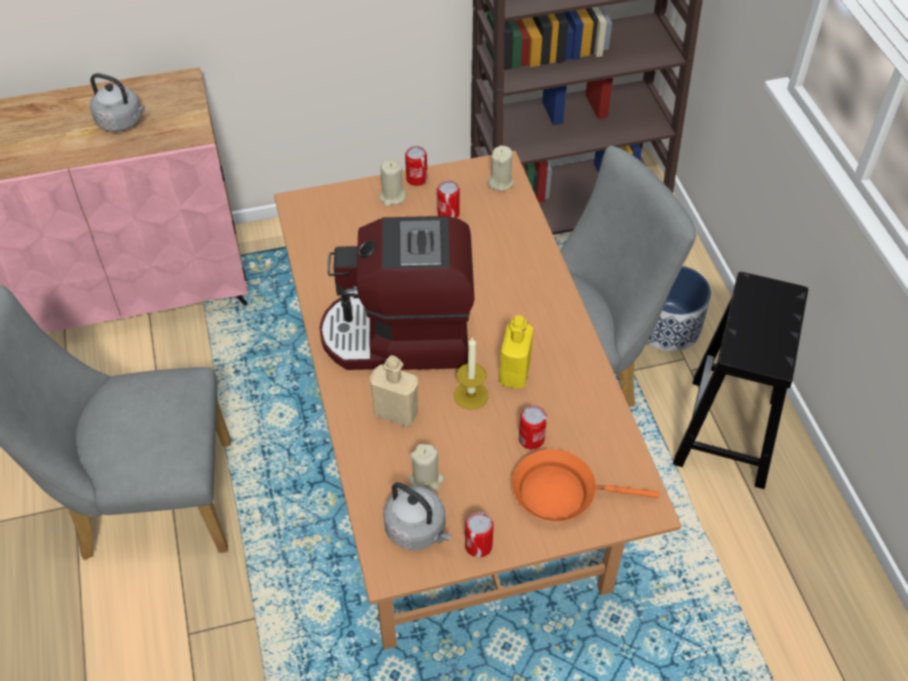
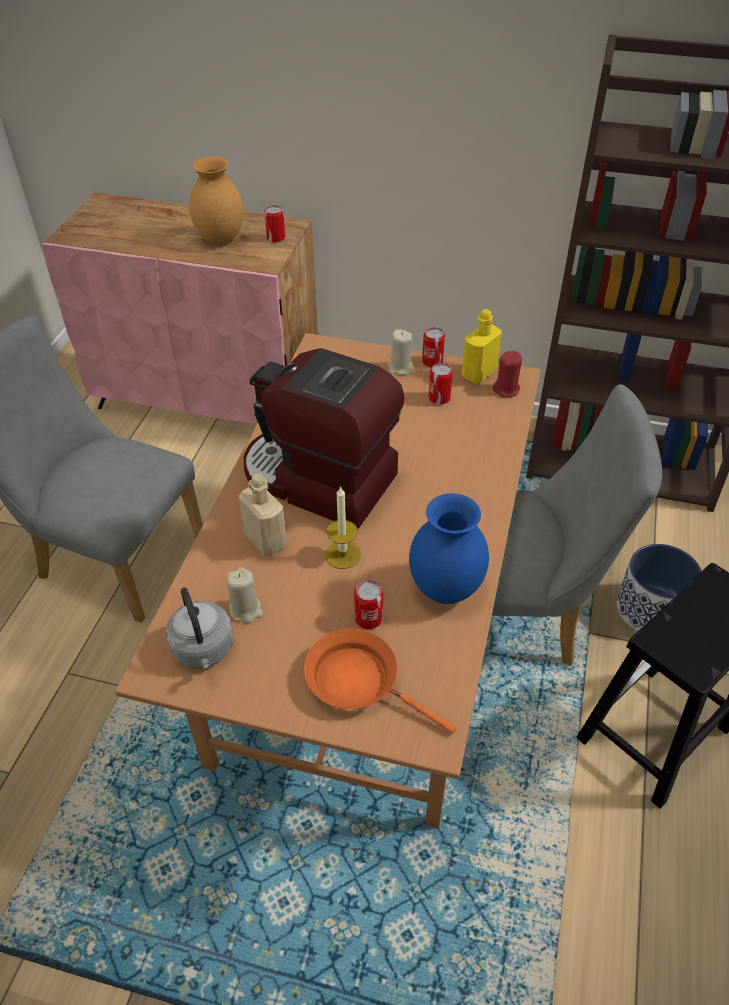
camera: 30 degrees right, 5 degrees down
grey kettle [90,73,145,132] -> brown vase [189,157,244,245]
can [465,512,494,558] -> can moved to [264,205,285,243]
beige candle [487,145,514,191] -> red candle [492,351,522,397]
yellow bottle [499,315,534,389] -> yellow bottle moved to [462,309,502,384]
none -> blue vase [409,493,489,604]

